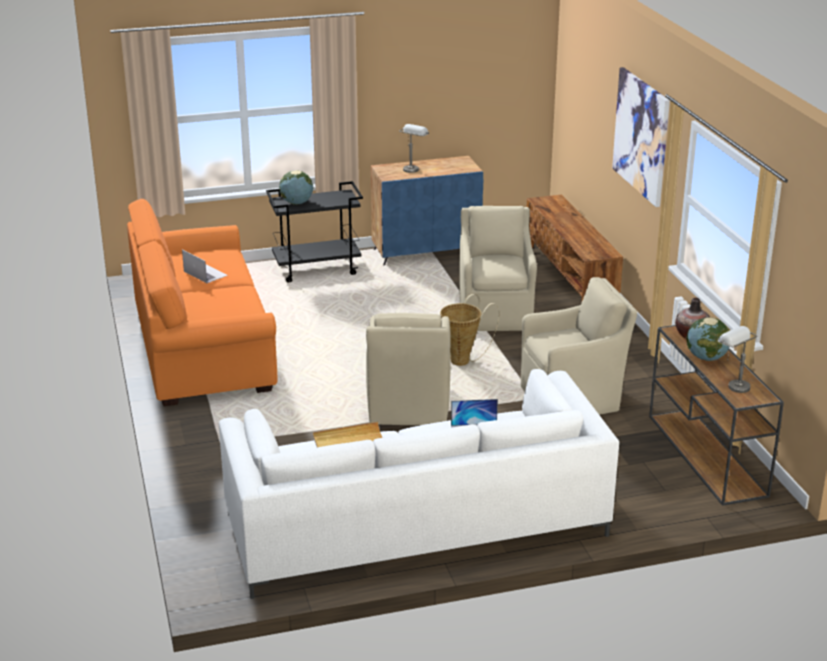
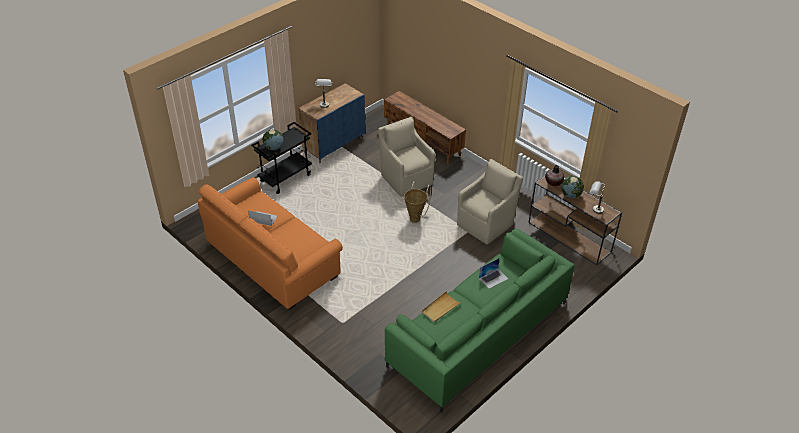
camera: 30 degrees left, 15 degrees up
white sofa [219,369,619,599] -> green sofa [384,228,575,413]
beige armchair [366,313,450,425] -> none
picture [612,67,670,207] -> none

